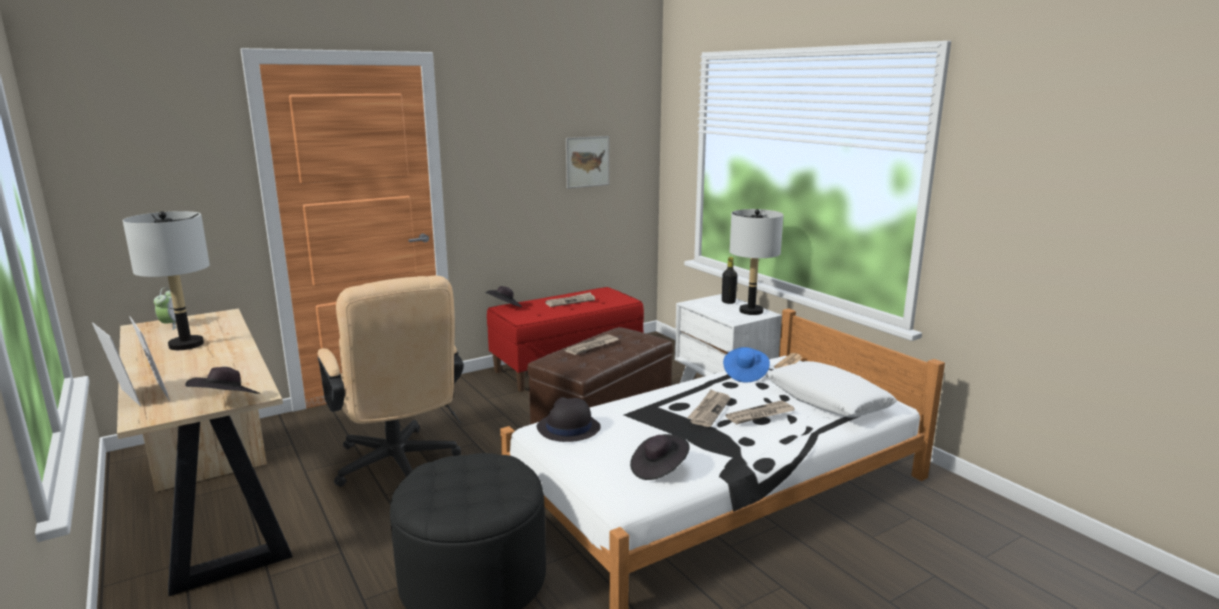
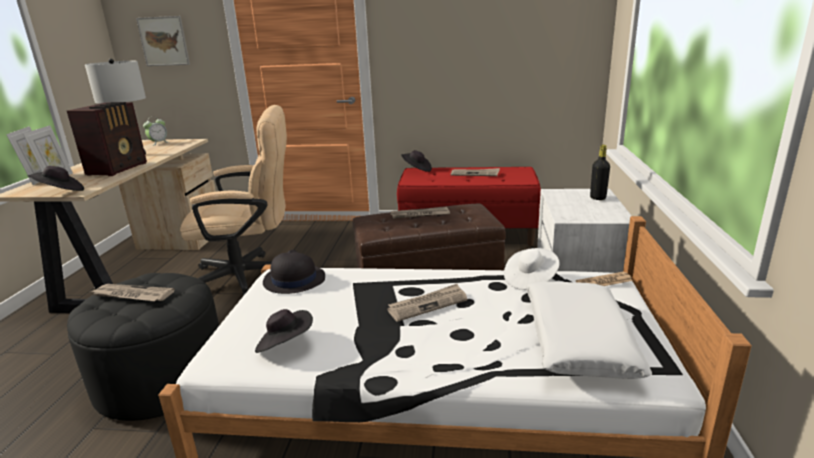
camera: 40 degrees right, 5 degrees up
beige office chair [318,276,464,487] -> beige office chair turned 105 degrees counterclockwise [180,105,287,296]
picture [566,136,609,189] -> picture moved to [136,16,190,66]
blue hat [723,347,770,383] -> white hat [504,248,560,290]
newspaper [726,400,795,424] -> newspaper moved to [90,284,175,301]
grey table lamp [729,209,784,315] -> none
none -> radio [67,102,147,176]

